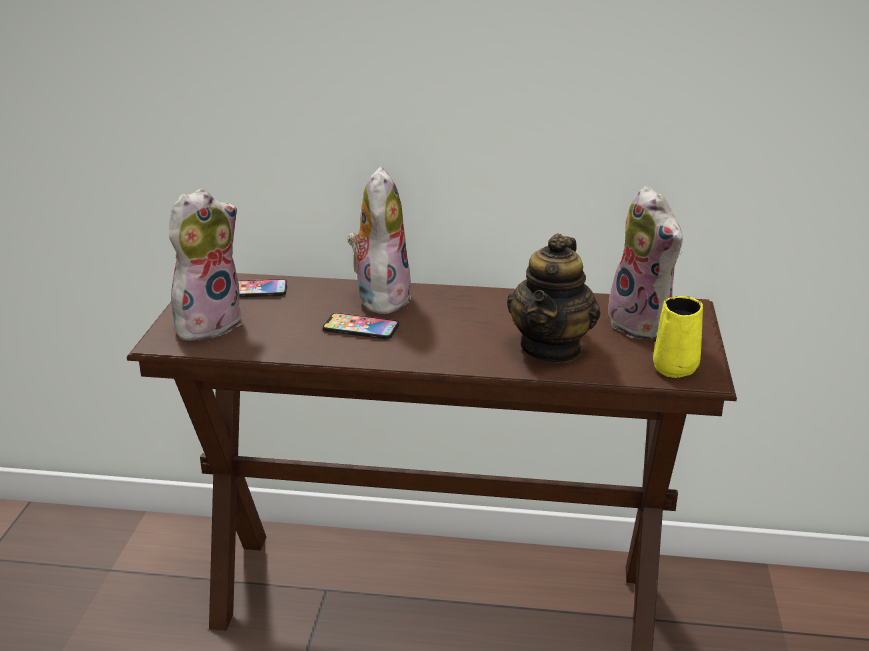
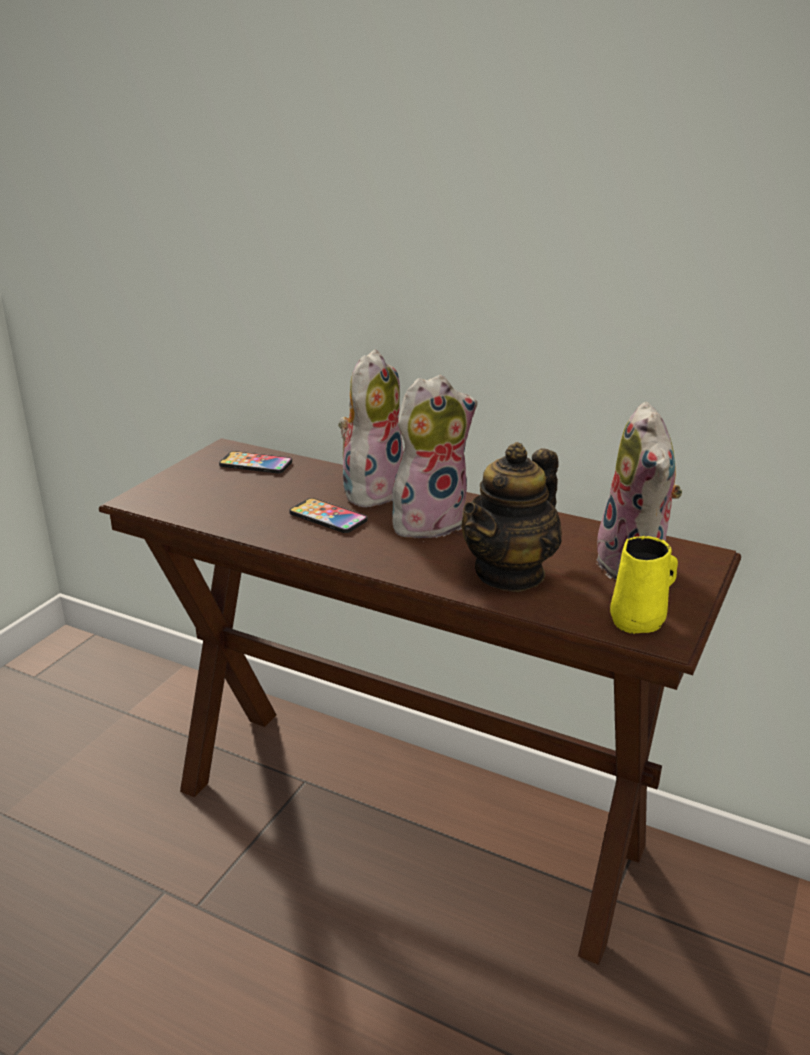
camera: 20 degrees right, 0 degrees up
plush toy [169,188,241,340] -> plush toy moved to [392,375,477,538]

